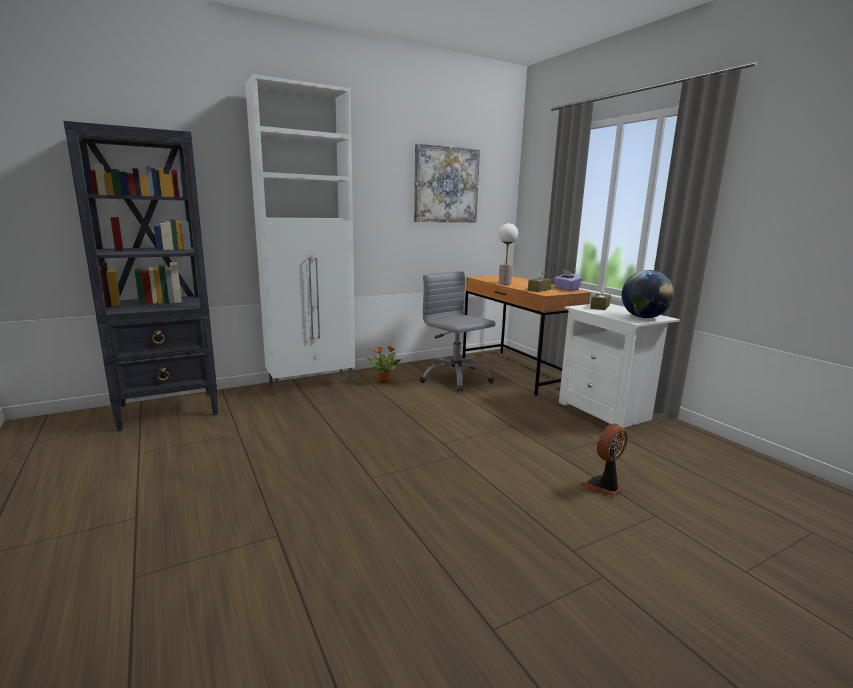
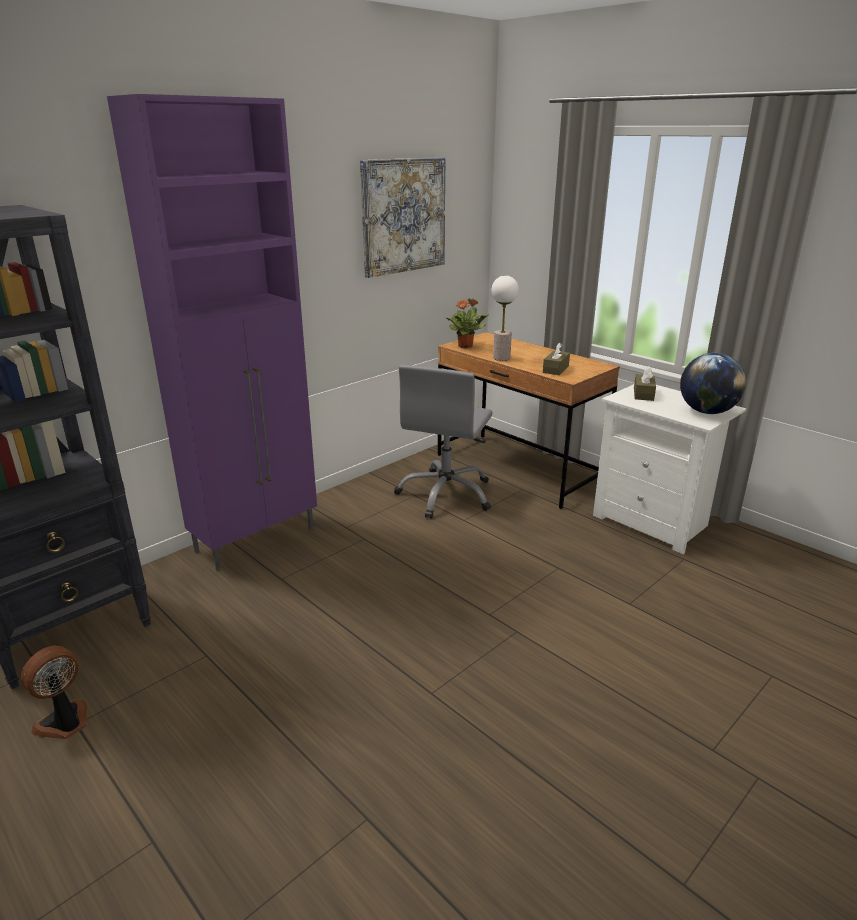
camera: 15 degrees left, 10 degrees up
white cabinet [245,74,355,396] -> purple cabinet [107,94,317,571]
potted plant [367,346,402,383] -> potted plant moved to [445,298,489,348]
grey office chair [419,271,496,392] -> grey office chair turned 105 degrees counterclockwise [394,365,493,519]
purple tissue box [554,270,582,291] -> none
fan [581,424,628,496] -> fan moved to [21,646,87,739]

